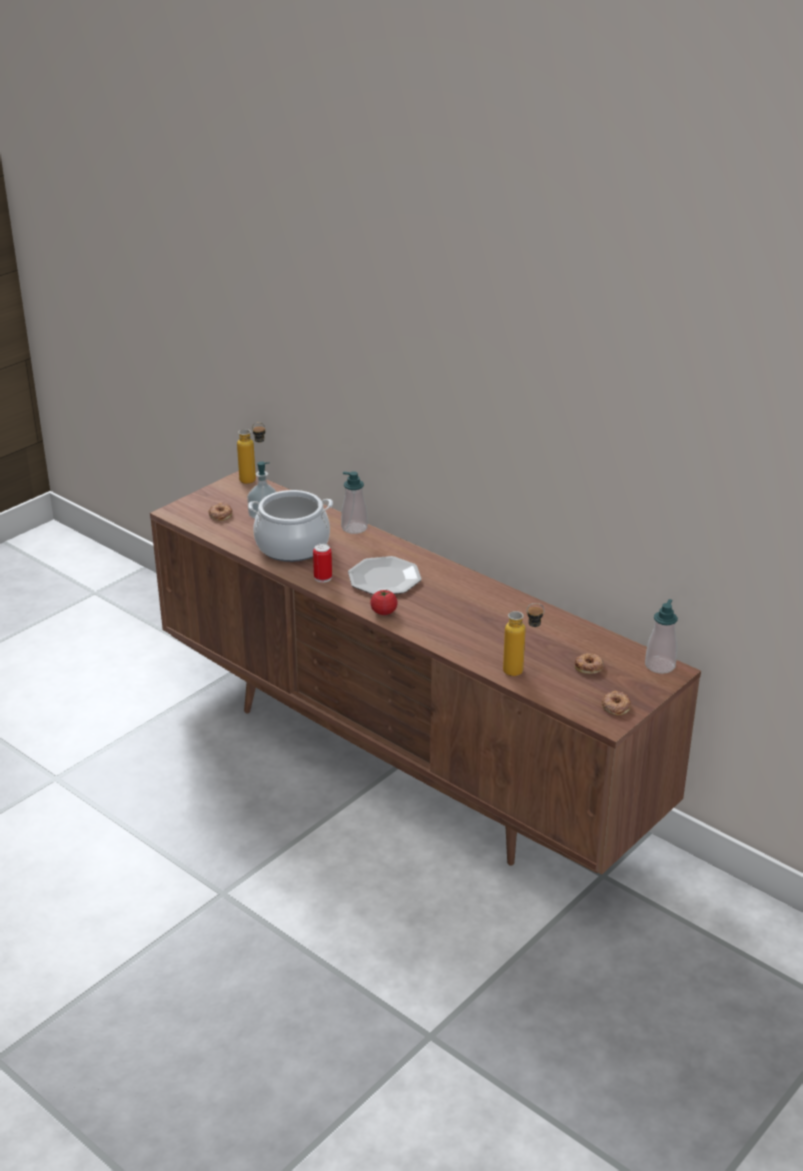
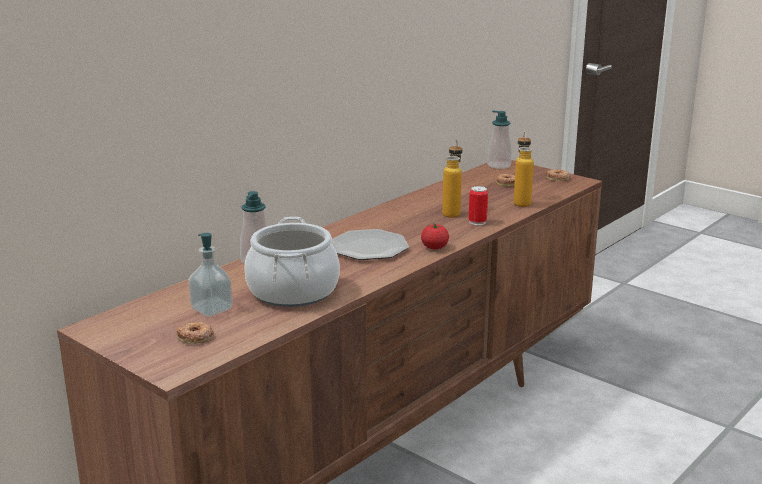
camera: 90 degrees left, 10 degrees down
bottle [237,422,266,484] -> bottle moved to [442,140,462,218]
can [313,544,332,583] -> can moved to [469,186,488,225]

